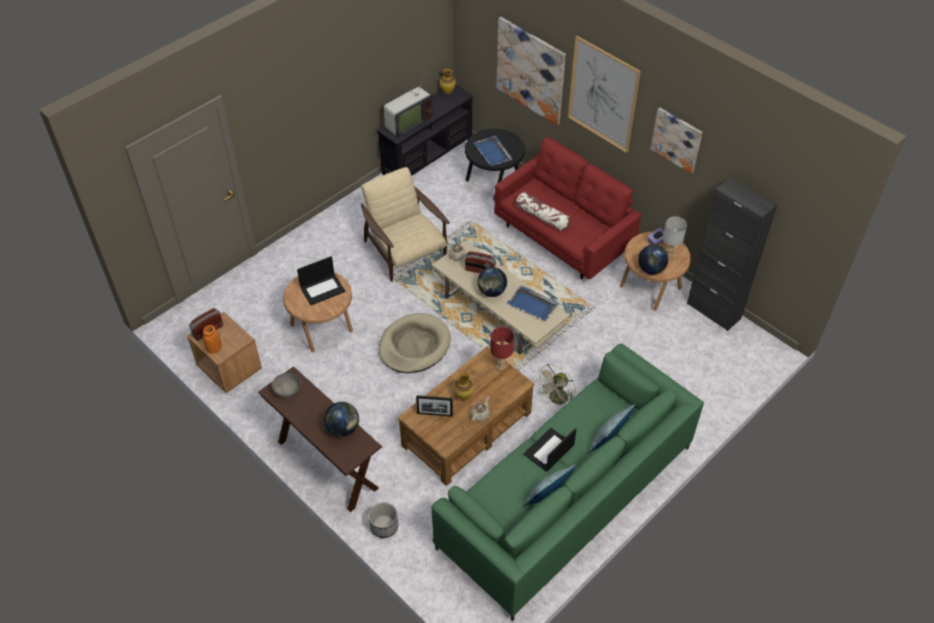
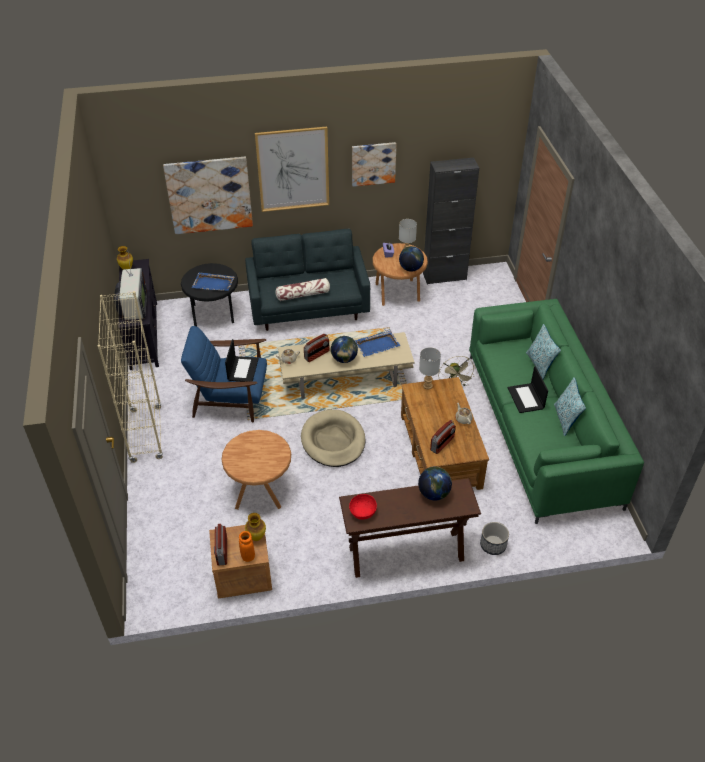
camera: 55 degrees left, 5 degrees down
grey bowl [272,373,301,398] -> red bowl [349,494,377,520]
laptop [297,256,345,305] -> laptop moved to [225,339,259,382]
beige armchair [361,167,450,282] -> blue armchair [181,326,267,422]
picture frame [416,395,453,417] -> radio [430,420,456,454]
vase [454,373,474,400] -> vase moved to [245,513,266,541]
red table lamp [490,327,514,371] -> grey table lamp [419,347,441,389]
red sofa [494,137,641,279] -> grey sofa [245,229,370,331]
none -> beige bookcase [98,291,163,463]

